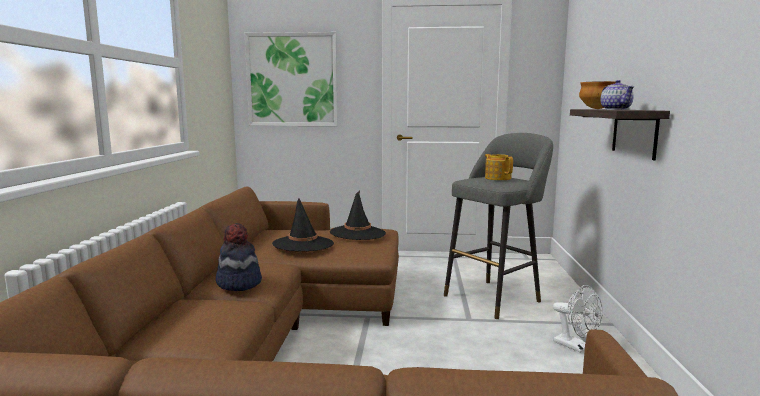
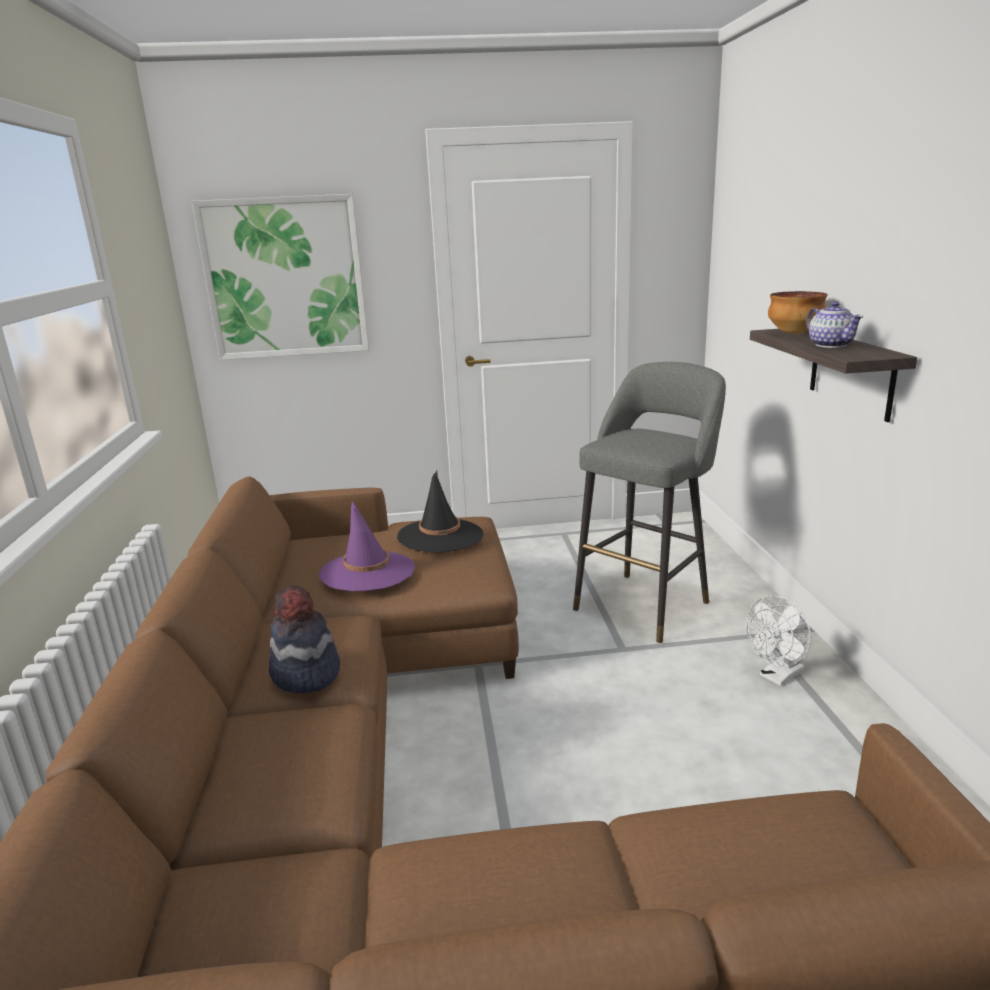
camera: 10 degrees left, 10 degrees up
black hat [272,198,334,251] -> purple hat [319,501,415,591]
teapot [485,154,513,180] -> none
white fan [553,285,603,353] -> white fan turned 105 degrees clockwise [746,595,811,686]

